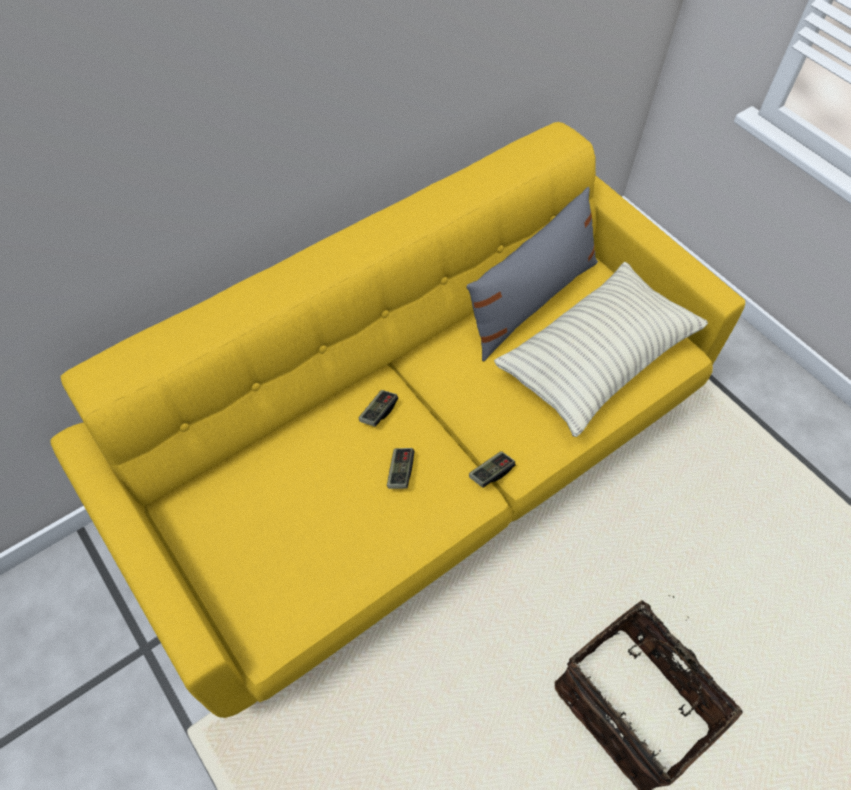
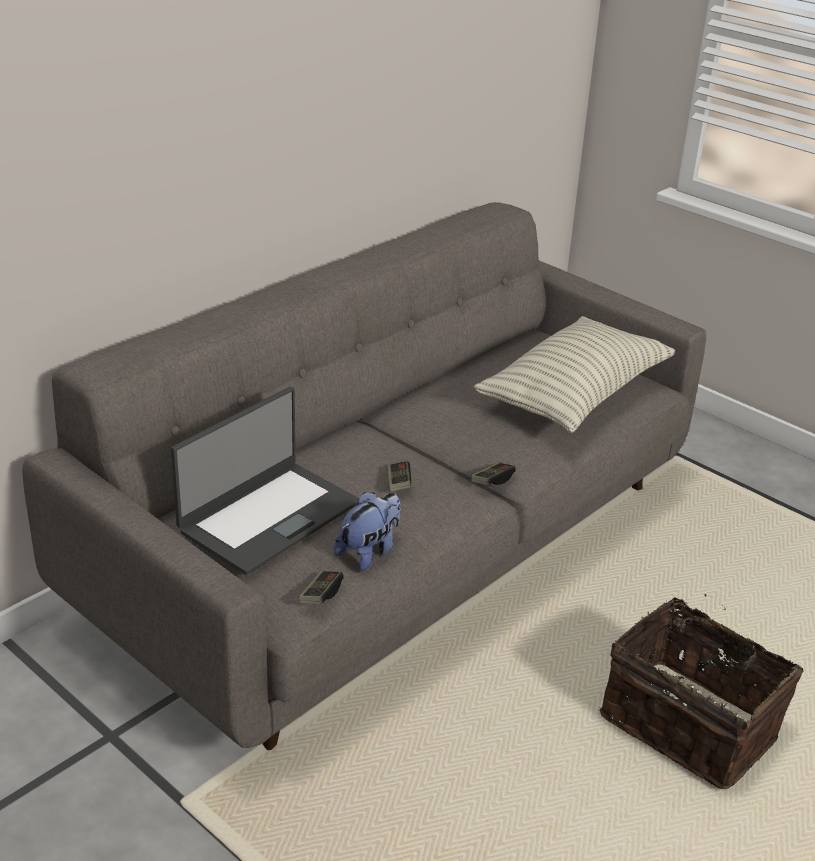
camera: 10 degrees left, 25 degrees down
yellow sofa [50,122,745,718] -> grey sofa [22,202,706,750]
game controller [359,390,398,427] -> game controller moved to [299,571,344,604]
grey pillow [466,187,598,361] -> none
none -> laptop [171,387,359,575]
none -> plush toy [334,492,401,571]

